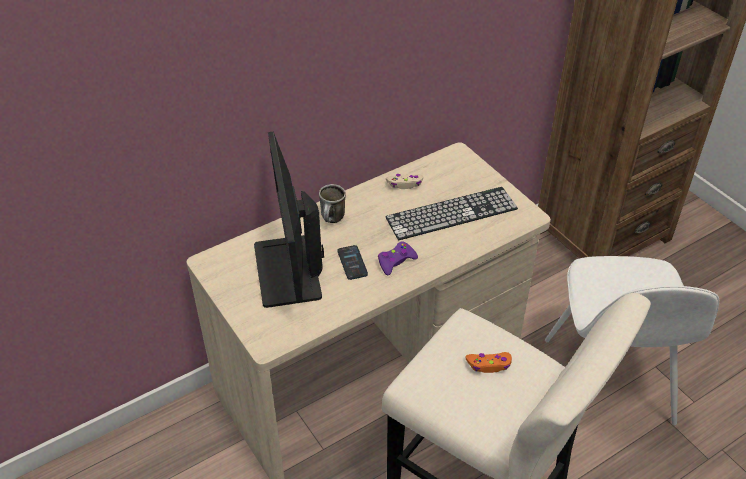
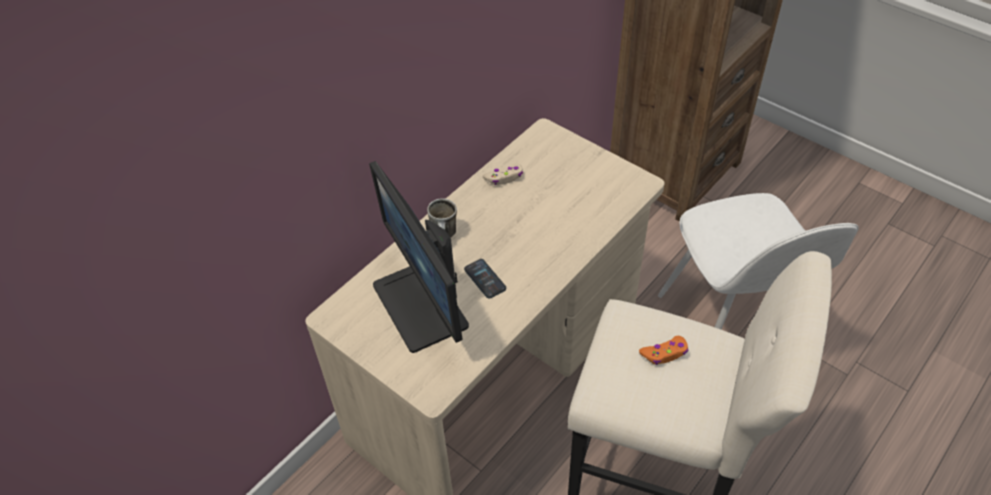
camera: 15 degrees left, 5 degrees up
purple game controller [378,241,418,275] -> none
keyboard [385,187,518,241] -> none

